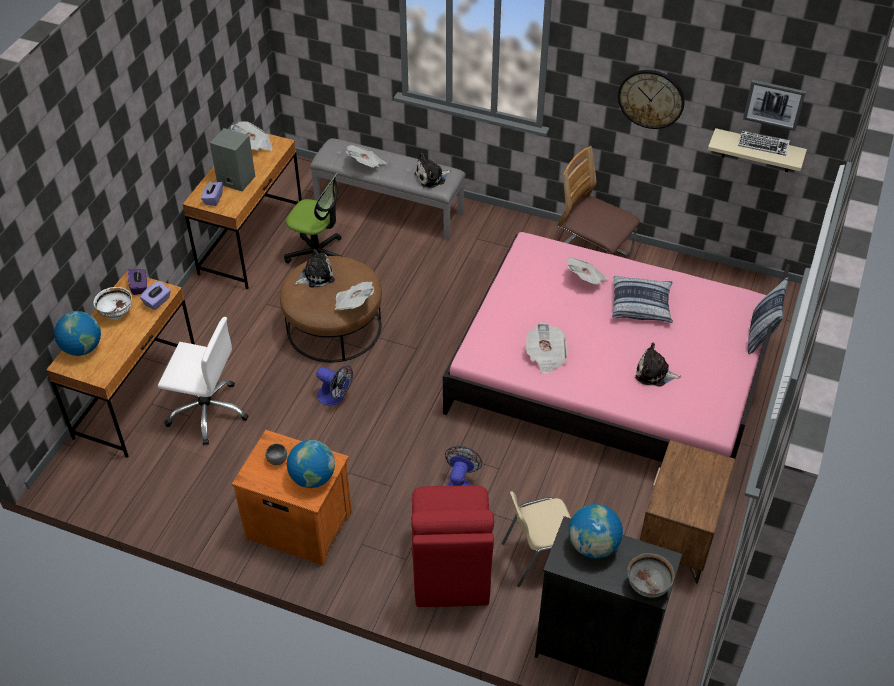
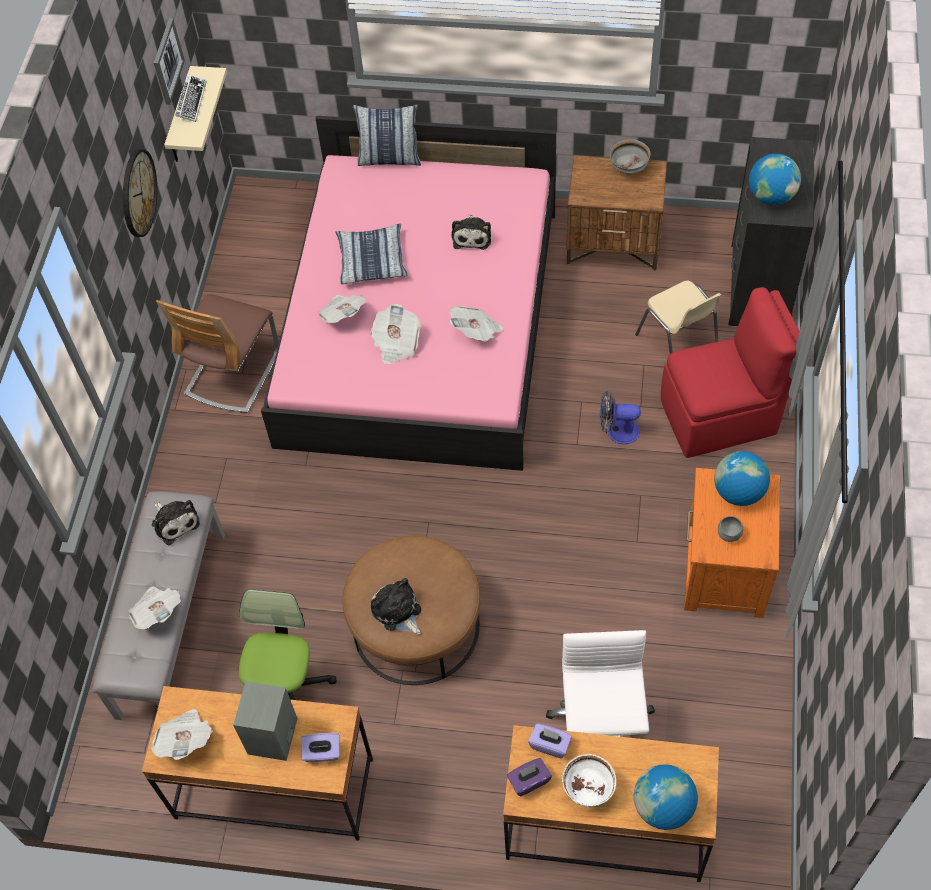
camera: 100 degrees left, 10 degrees up
fan [316,365,353,405] -> none
newspaper [335,282,374,310] -> newspaper moved to [370,304,421,364]
grey bowl [627,553,675,598] -> grey bowl moved to [610,139,651,175]

